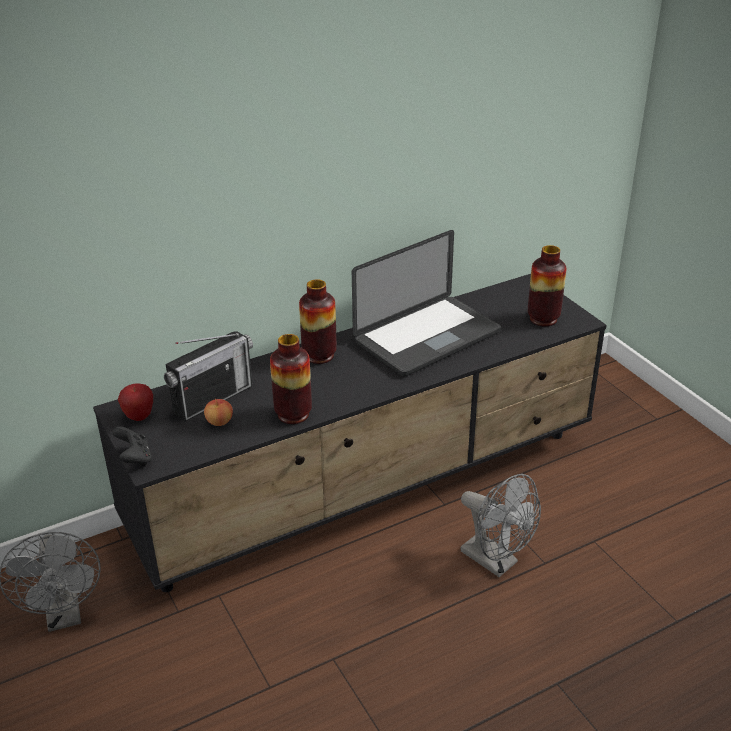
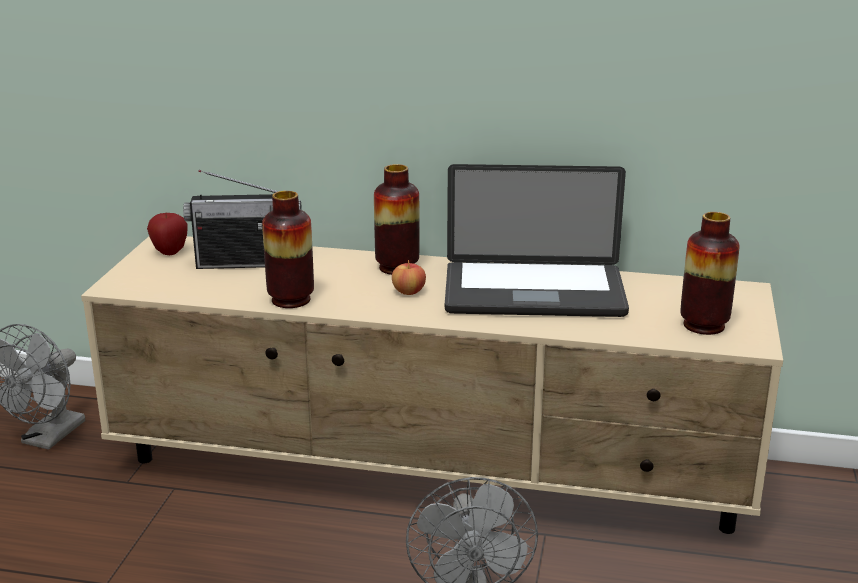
camera: 40 degrees right, 10 degrees down
black tv stand [93,274,607,592] -> beige tv stand [81,236,783,534]
black game controller [112,427,152,467] -> none
apple [204,399,233,426] -> apple moved to [392,260,426,295]

